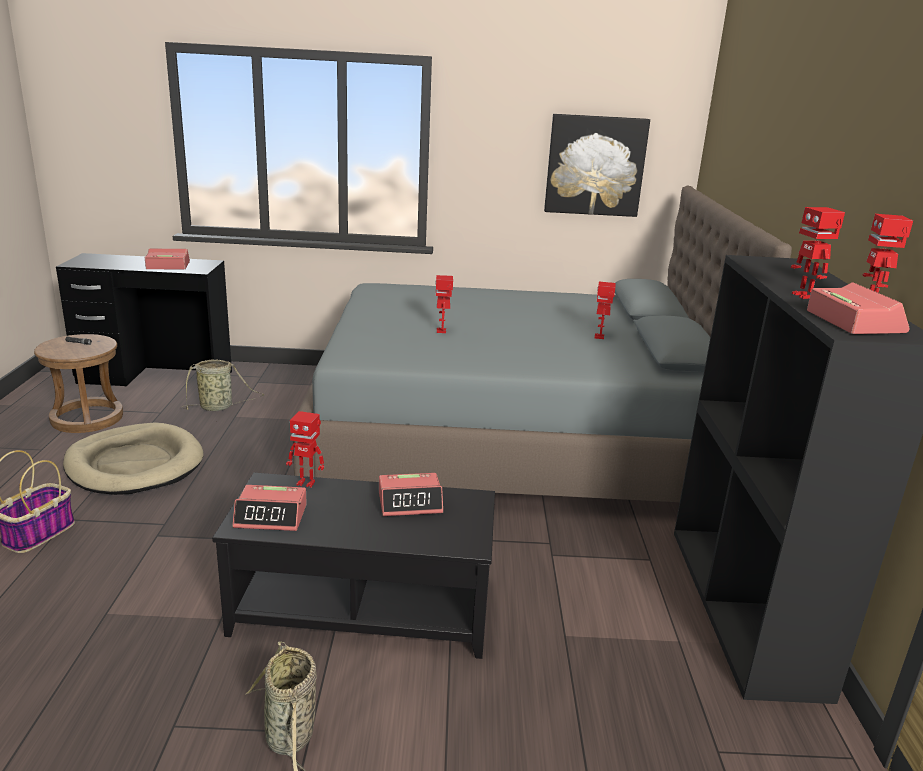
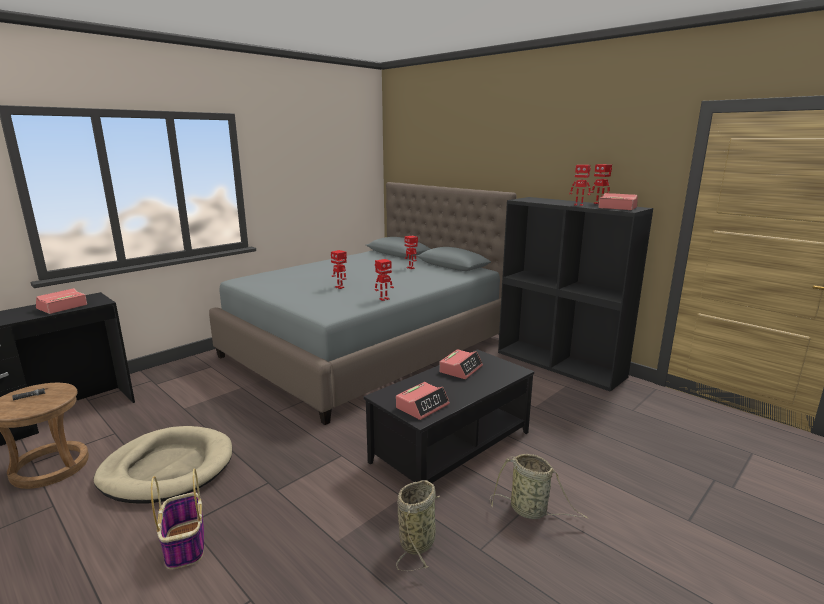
camera: 45 degrees left, 5 degrees down
basket [181,359,264,411] -> basket moved to [396,480,440,571]
toy robot [286,411,324,488] -> toy robot moved to [375,259,394,301]
picture [544,114,650,217] -> none

